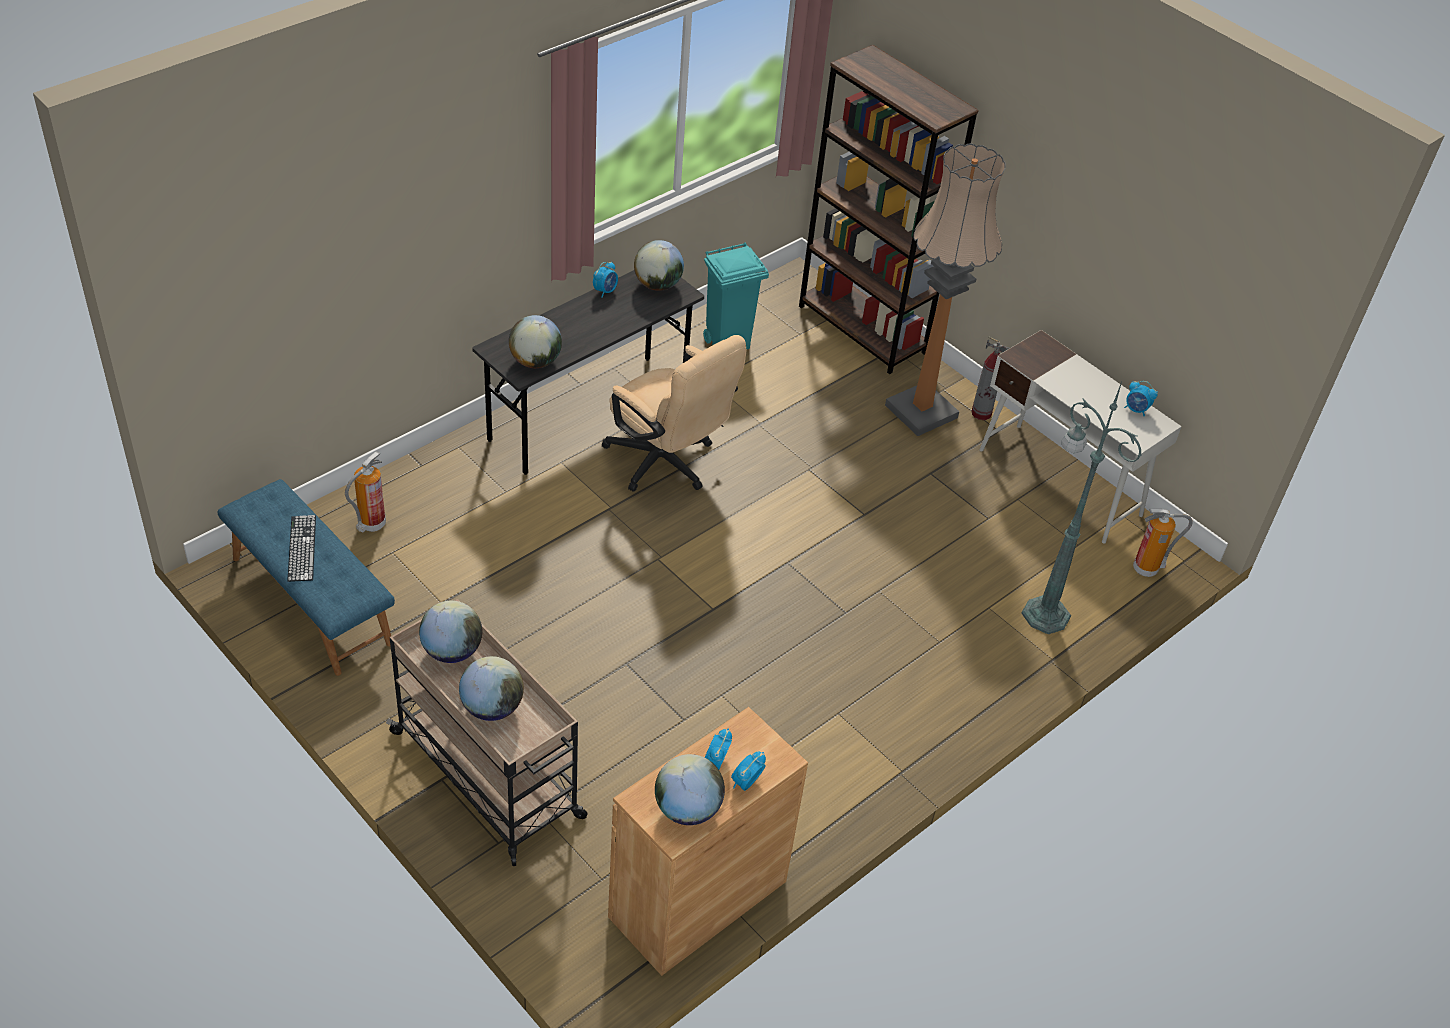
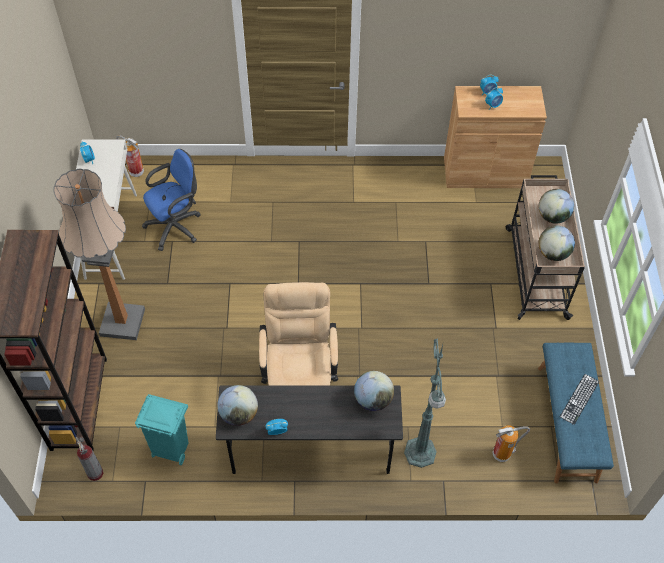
camera: 135 degrees left, 10 degrees up
globe [655,754,725,825] -> none
fire extinguisher [972,336,1010,420] -> fire extinguisher moved to [76,437,103,481]
green floor lamp [1021,382,1142,634] -> green floor lamp moved to [404,339,446,468]
none -> blue office chair [142,149,200,251]

